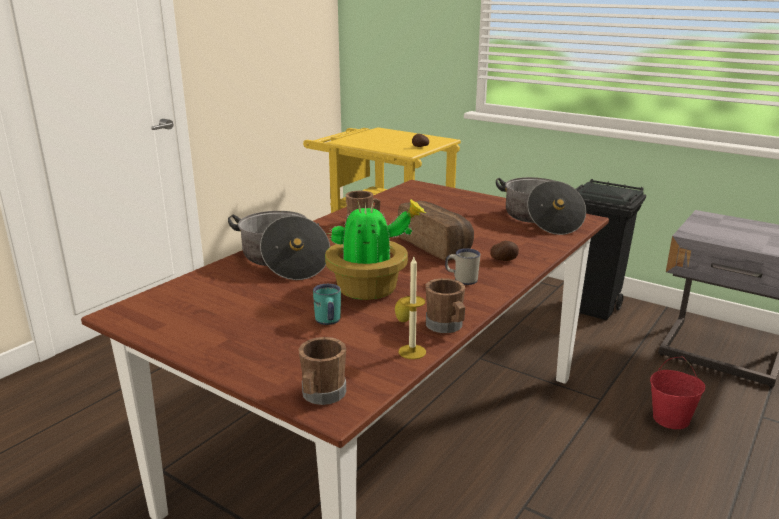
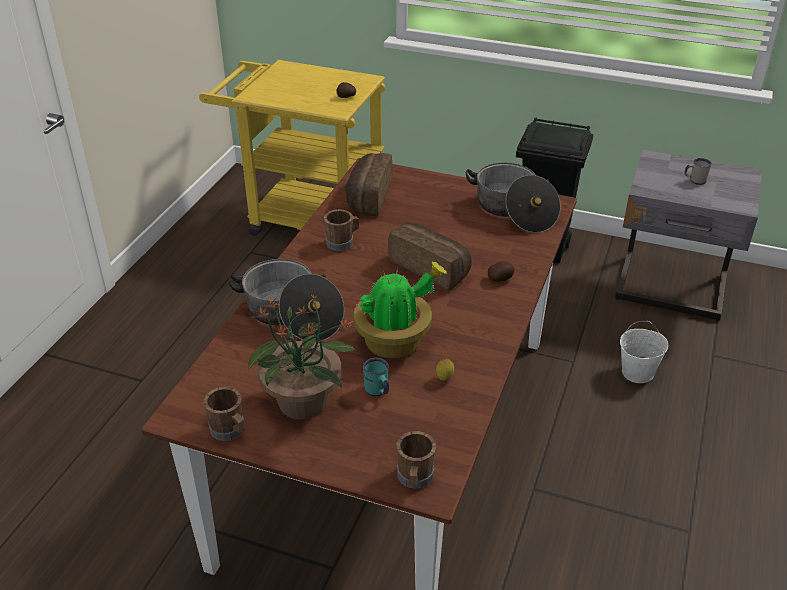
camera: 15 degrees left, 15 degrees up
candle [398,257,426,359] -> none
brown mug [426,278,465,333] -> brown mug moved to [204,387,245,441]
white mug [445,248,481,285] -> white mug moved to [685,158,712,185]
red bucket [650,357,705,429] -> white bucket [620,321,668,383]
none -> potted plant [248,294,356,419]
none -> bread [345,153,392,216]

